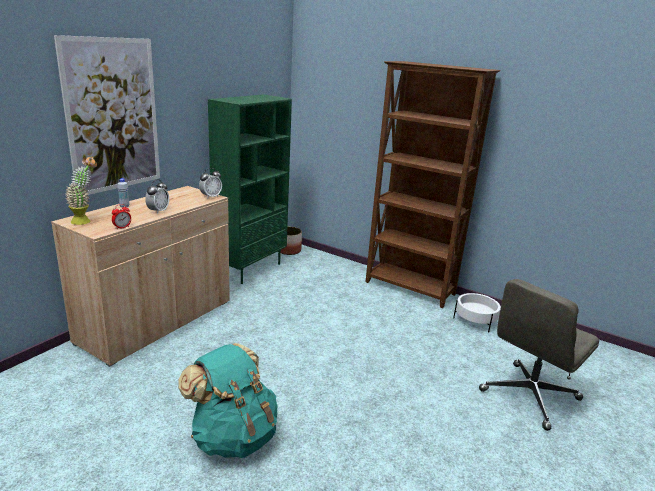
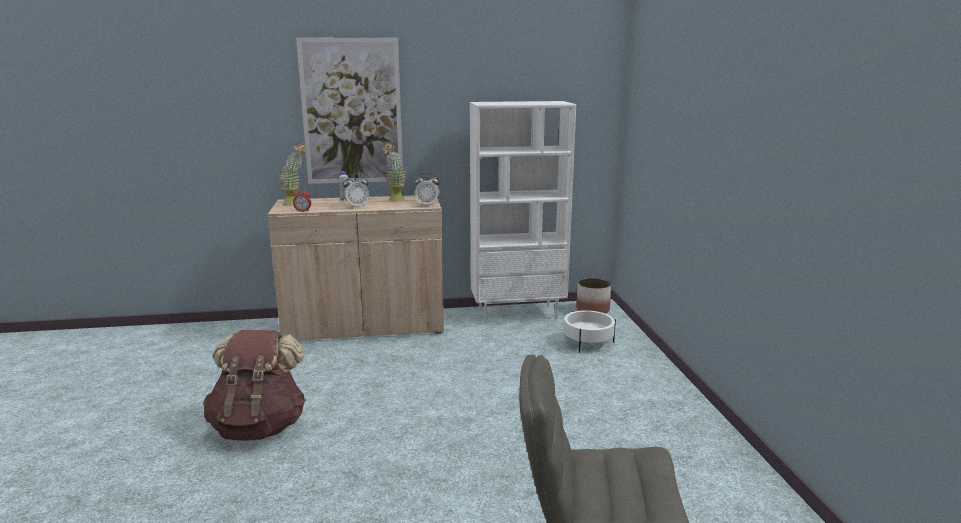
camera: 50 degrees right, 5 degrees down
turquoise backpack [178,343,278,458] -> brown backpack [203,330,306,441]
green bookcase [208,94,292,284] -> white bookcase [470,101,576,324]
brown bookcase [365,61,501,308] -> none
white planter [453,293,501,333] -> white planter moved to [564,310,616,353]
none -> potted plant [382,143,406,201]

